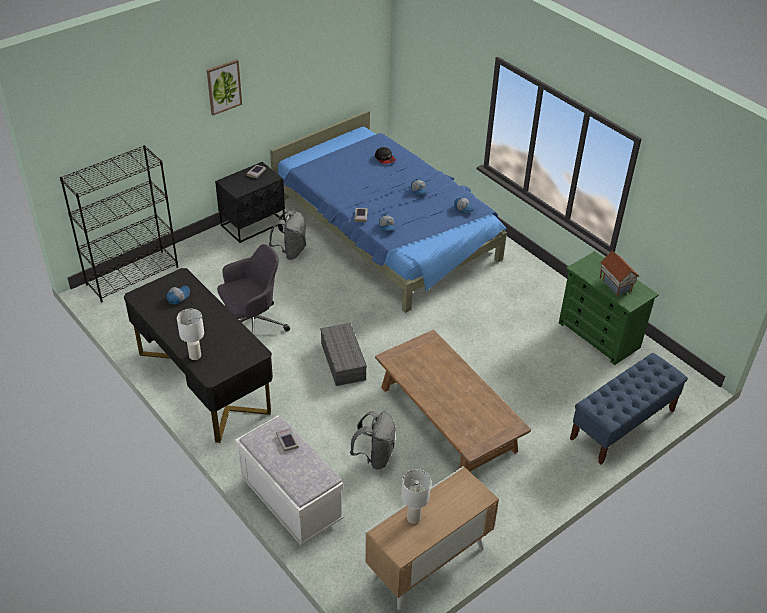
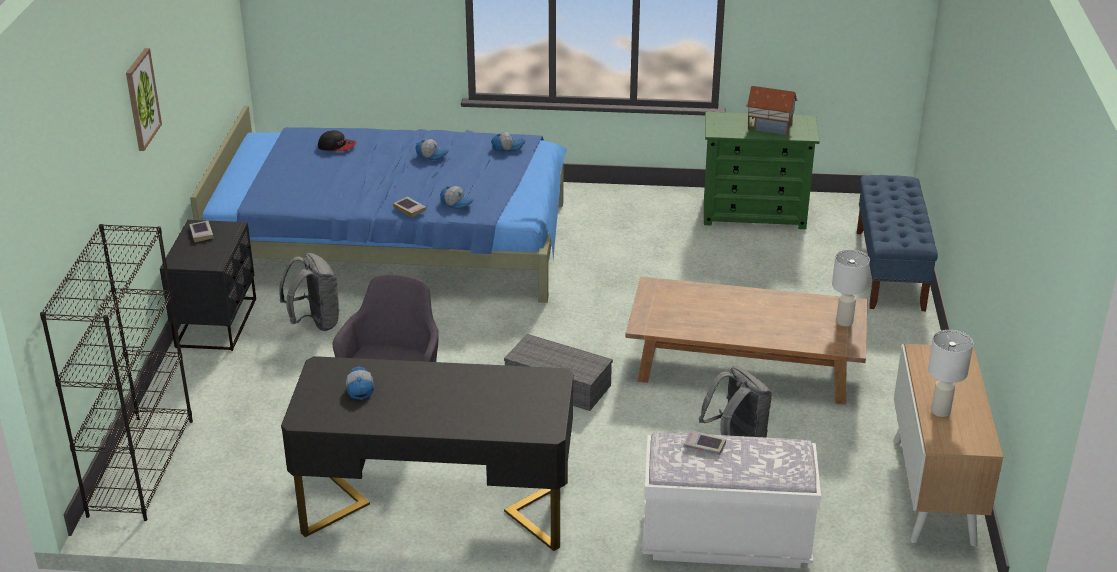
camera: 45 degrees left, 10 degrees down
white table lamp [177,309,204,360] -> white table lamp moved to [832,250,870,326]

